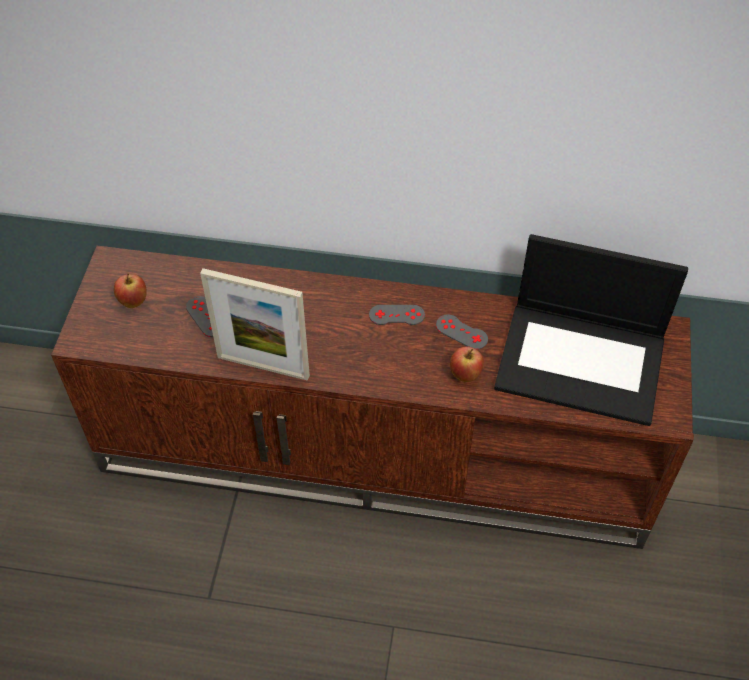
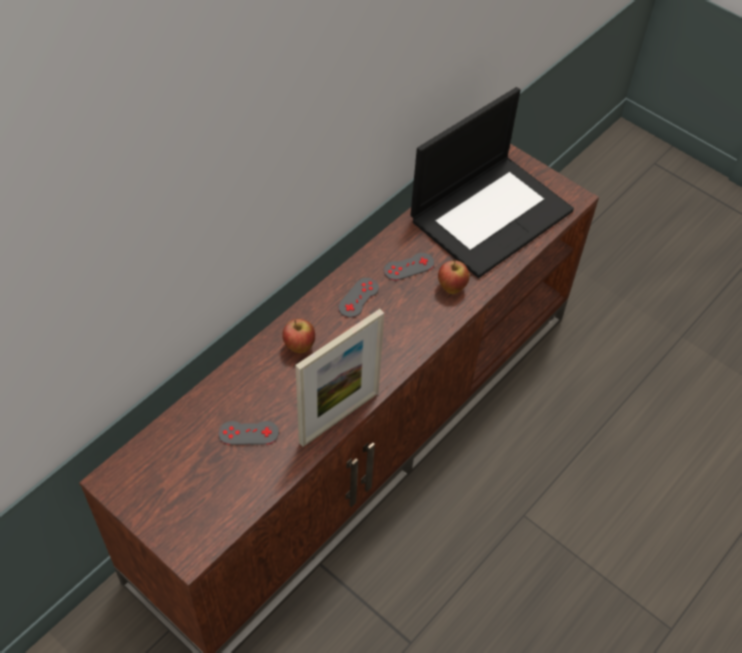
camera: 60 degrees left, 0 degrees up
apple [114,273,147,308] -> apple moved to [282,319,315,353]

